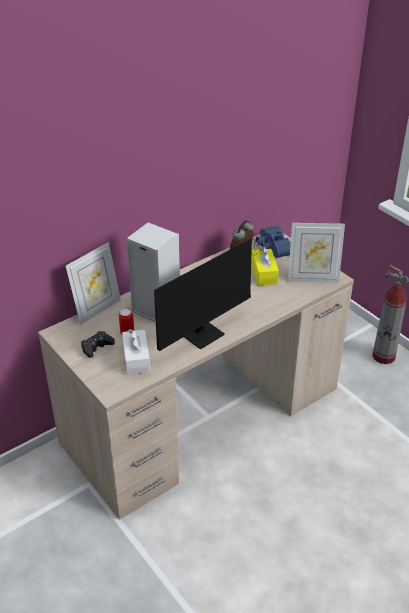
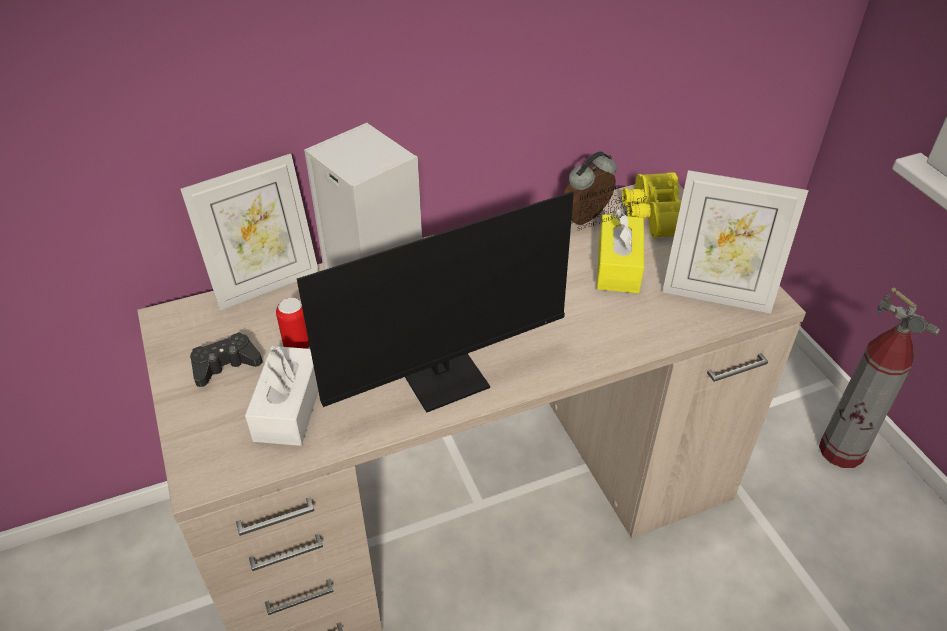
camera: 15 degrees right, 5 degrees up
blue binoculars [256,225,291,258] -> yellow binoculars [622,172,682,238]

